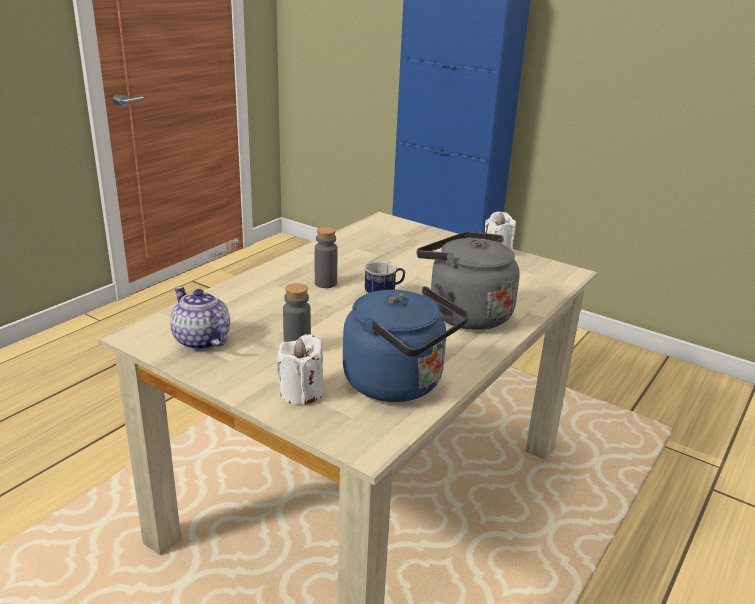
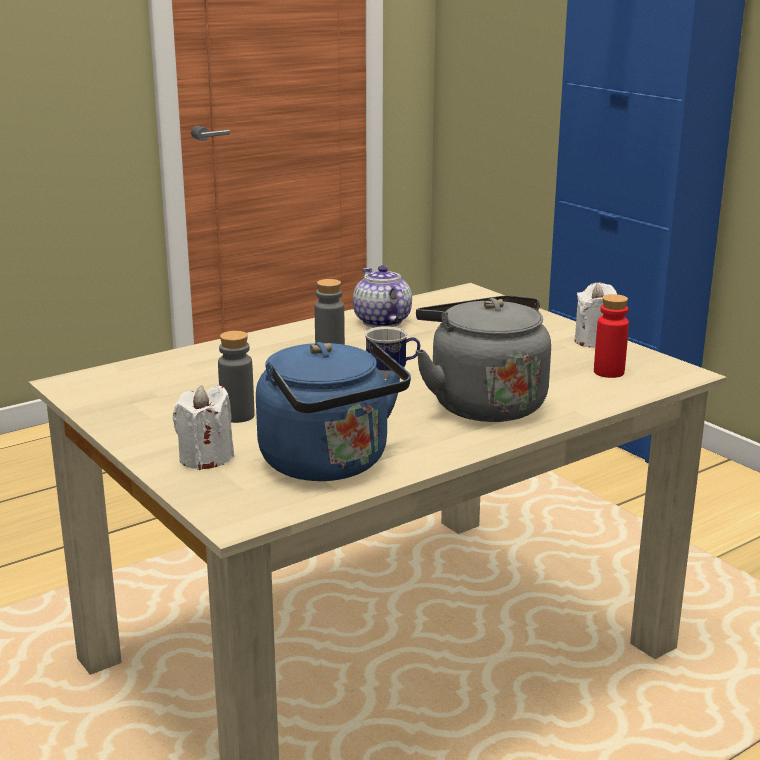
camera: 20 degrees right, 5 degrees down
teapot [170,286,230,350] -> teapot moved to [353,265,412,327]
none -> red bottle [594,294,629,378]

